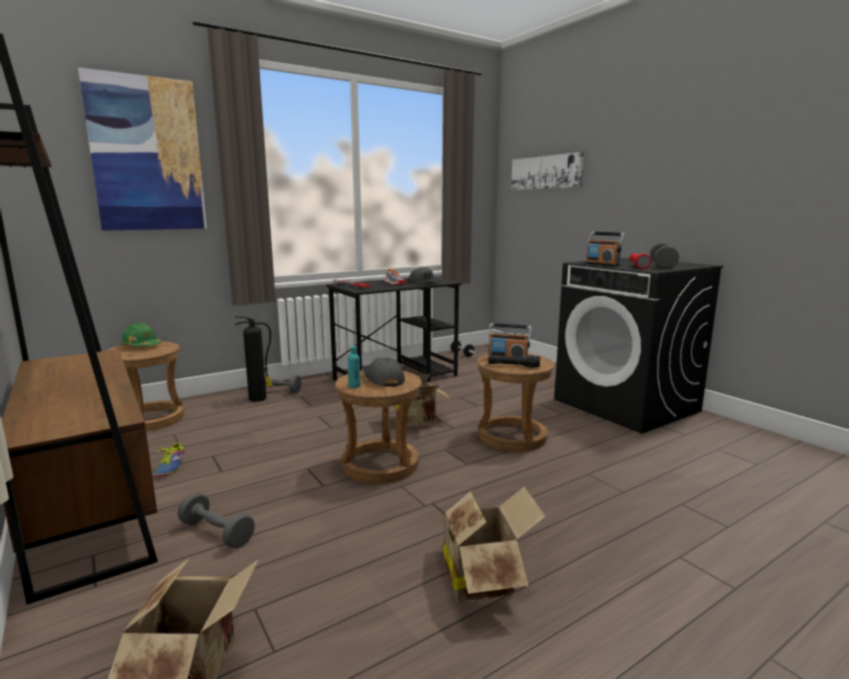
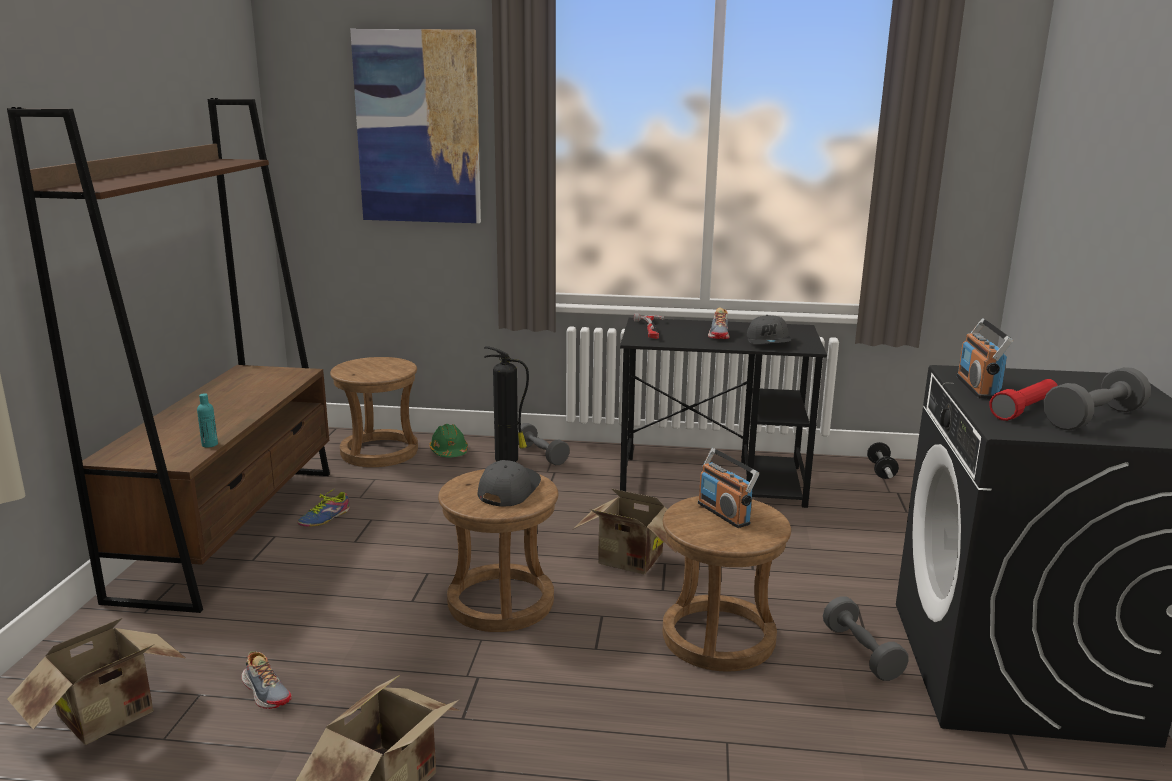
camera: 40 degrees right, 5 degrees up
green hard hat [121,323,162,346] -> green hard hat moved to [429,424,468,457]
grey dumbbell [178,492,255,549] -> grey dumbbell moved to [823,596,909,681]
turquoise bottle [348,346,361,388] -> turquoise bottle moved to [197,393,218,448]
black flashlight [488,355,540,368] -> none
picture [511,152,584,190] -> none
none -> shoe [241,651,292,709]

